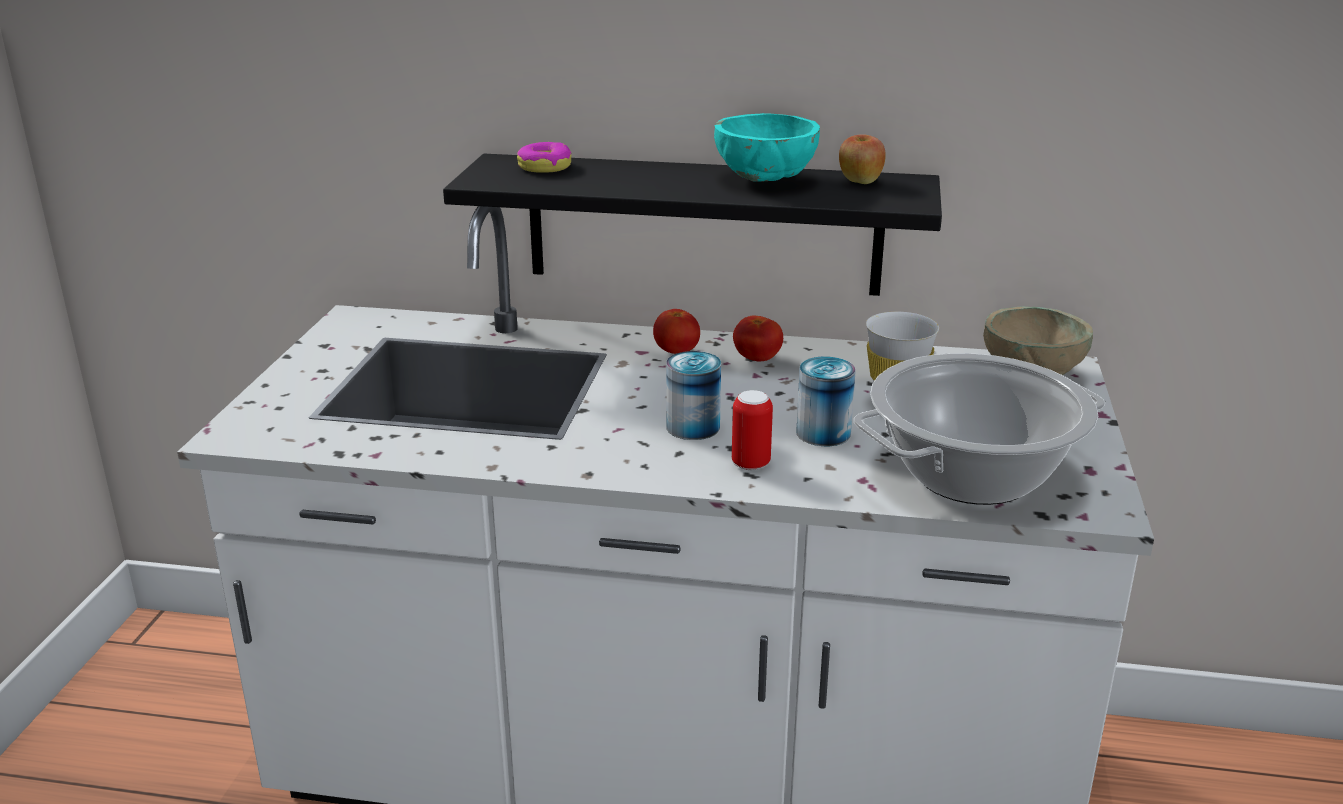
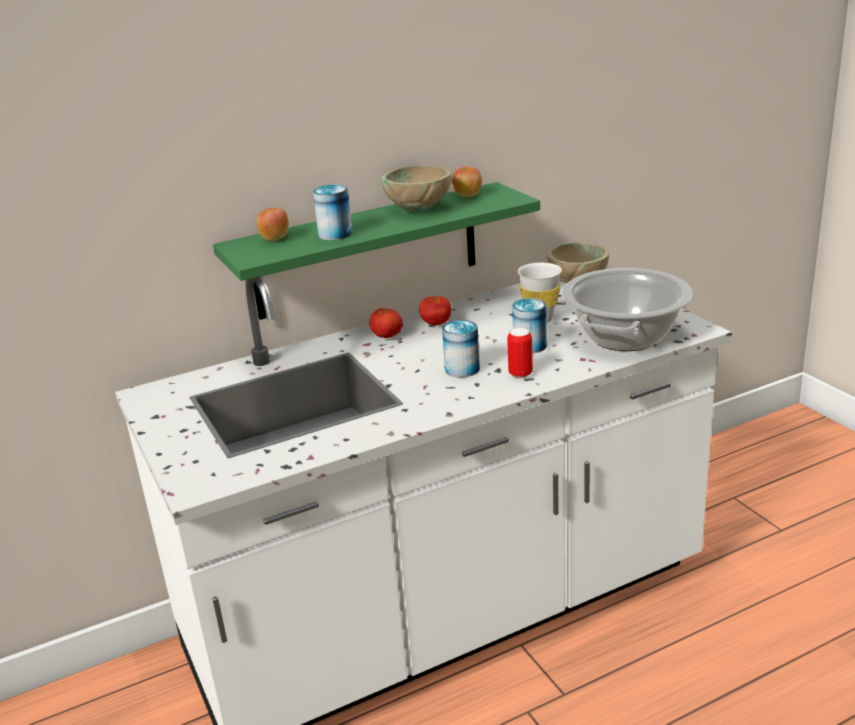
camera: 35 degrees left, 0 degrees up
black shelf [443,154,942,296] -> green shelf [213,182,540,320]
donut [517,142,572,173] -> apple [257,208,289,242]
turquoise bowl [714,113,820,182] -> beige bowl [381,166,452,211]
none -> can [313,185,353,240]

